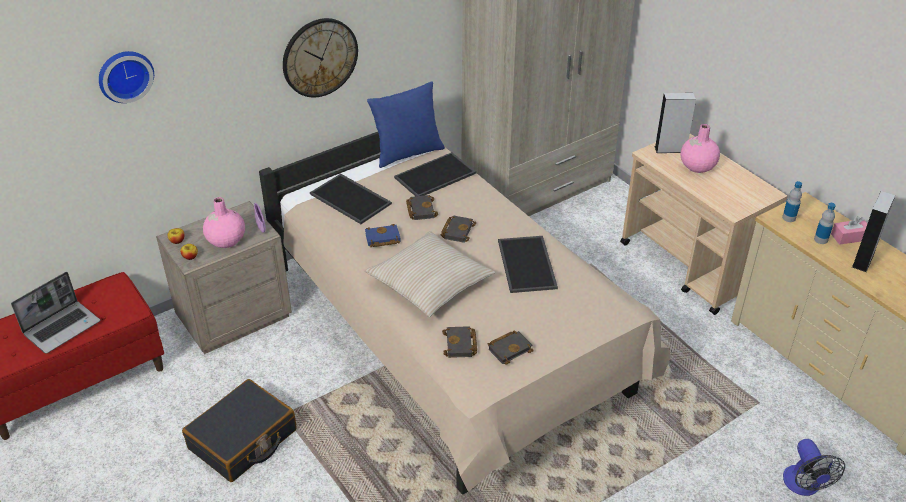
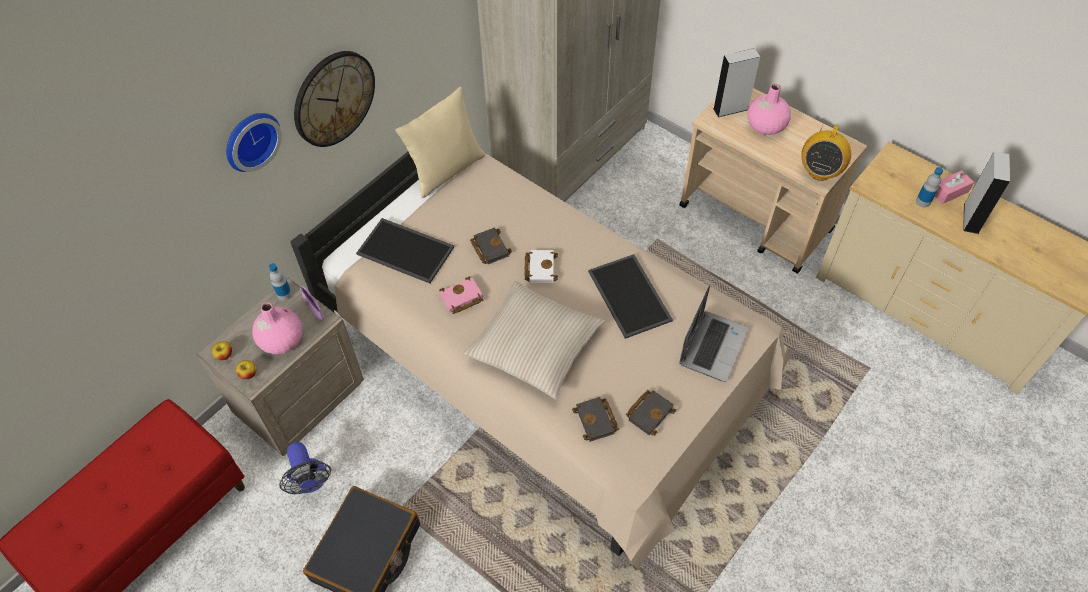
camera: 15 degrees left, 15 degrees up
laptop [11,272,100,354] -> laptop moved to [679,285,749,382]
wall clock [99,51,154,103] -> wall clock moved to [226,113,282,172]
blue book [365,224,401,247] -> pink book [439,277,484,314]
blue pillow [367,81,445,168] -> beige pillow [396,87,486,198]
tray [394,152,476,196] -> none
black book [441,216,476,243] -> white book [524,250,558,283]
bottle [782,181,802,222] -> bottle moved to [269,263,292,301]
fan [783,439,845,496] -> fan moved to [279,442,331,494]
none -> radio [801,122,851,181]

